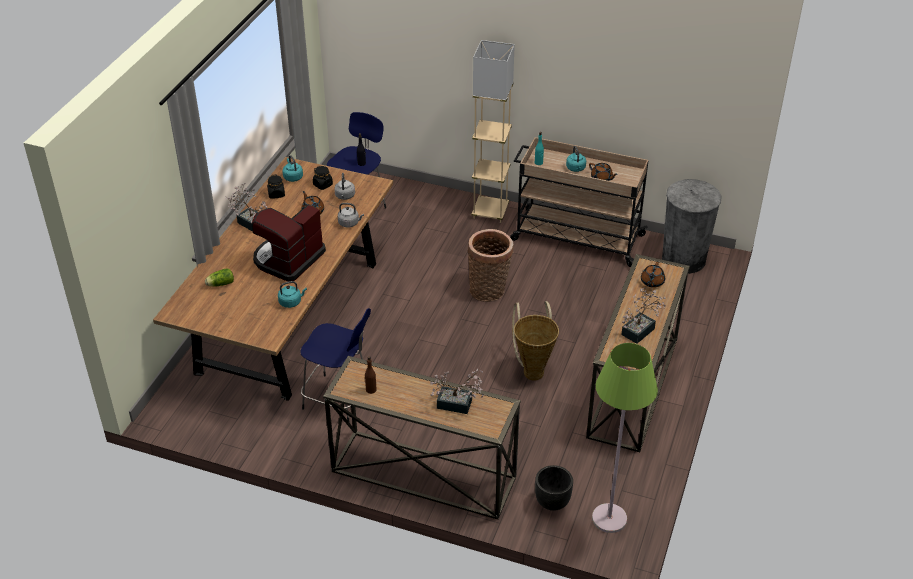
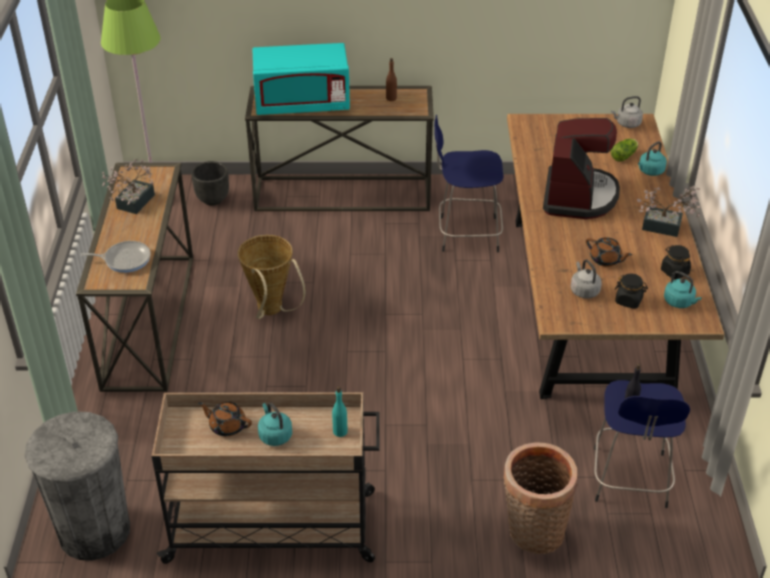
camera: 160 degrees right, 0 degrees up
turquoise kettle [278,281,307,308] -> turquoise kettle moved to [638,141,667,176]
grey kettle [338,203,364,227] -> grey kettle moved to [611,96,643,128]
potted plant [430,369,484,414] -> turquoise microwave [252,43,350,115]
basket [468,229,514,302] -> basket moved to [503,442,578,554]
beige floor lamp [471,40,515,223] -> none
brown teapot [641,262,665,288] -> frying pan [81,241,150,273]

